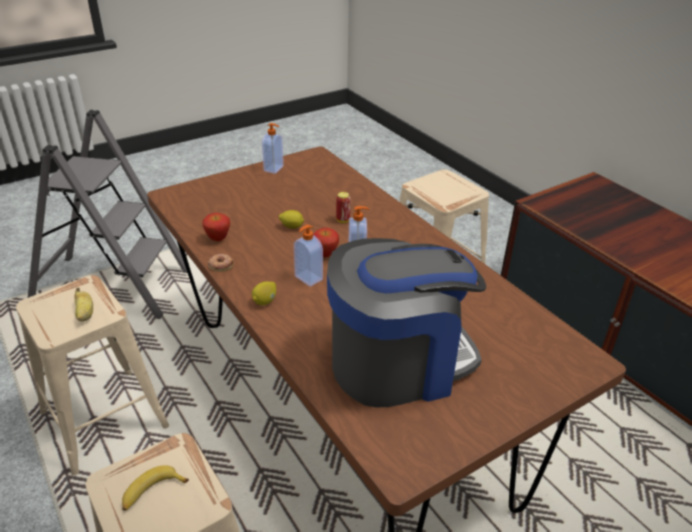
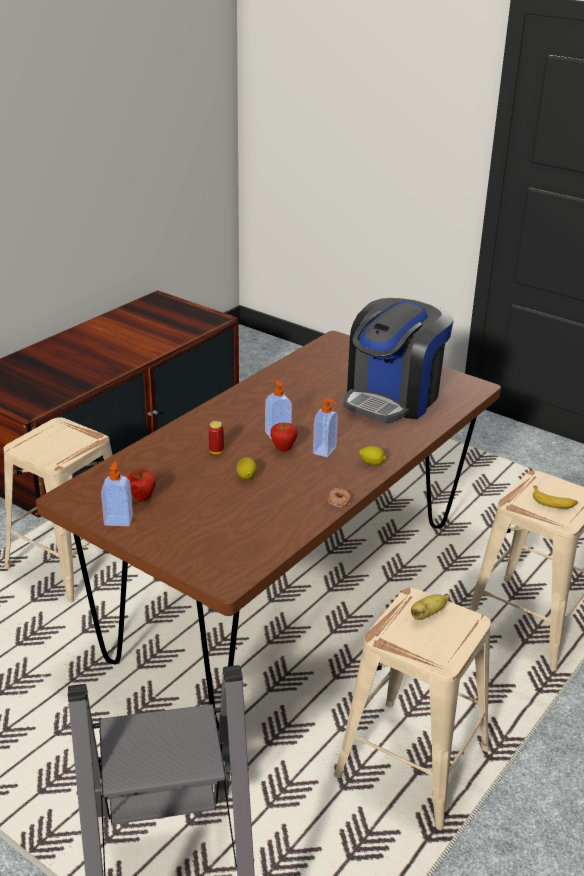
camera: 110 degrees left, 5 degrees down
apple [202,213,230,241] -> apple moved to [127,470,156,501]
coffee machine [327,238,486,408] -> coffee machine turned 105 degrees counterclockwise [343,298,454,423]

